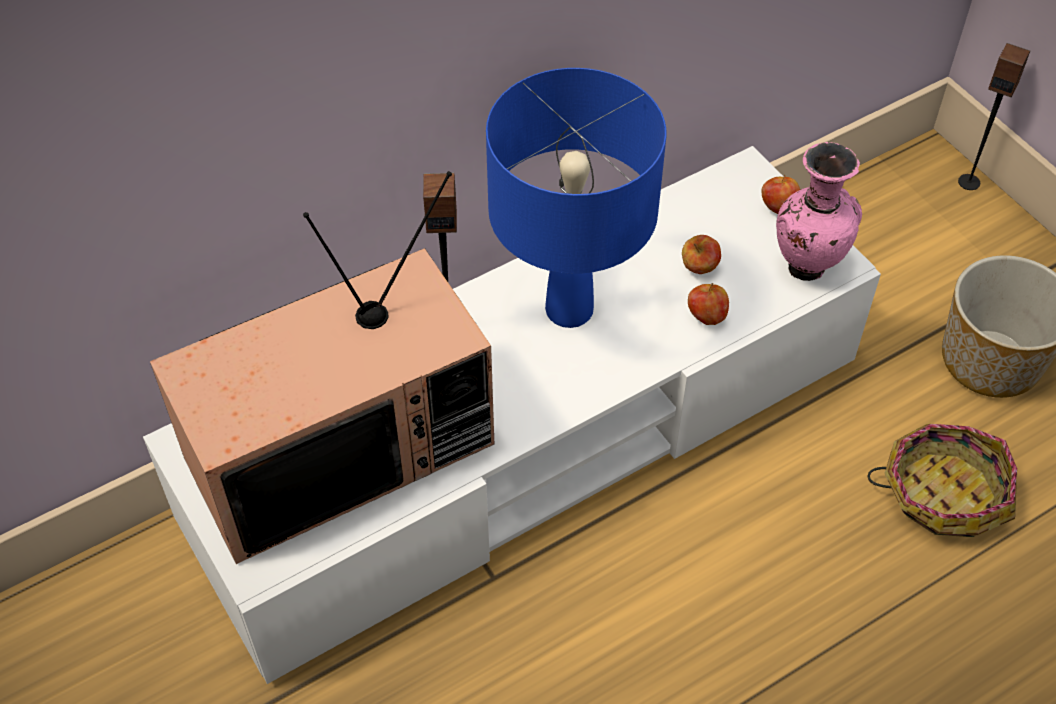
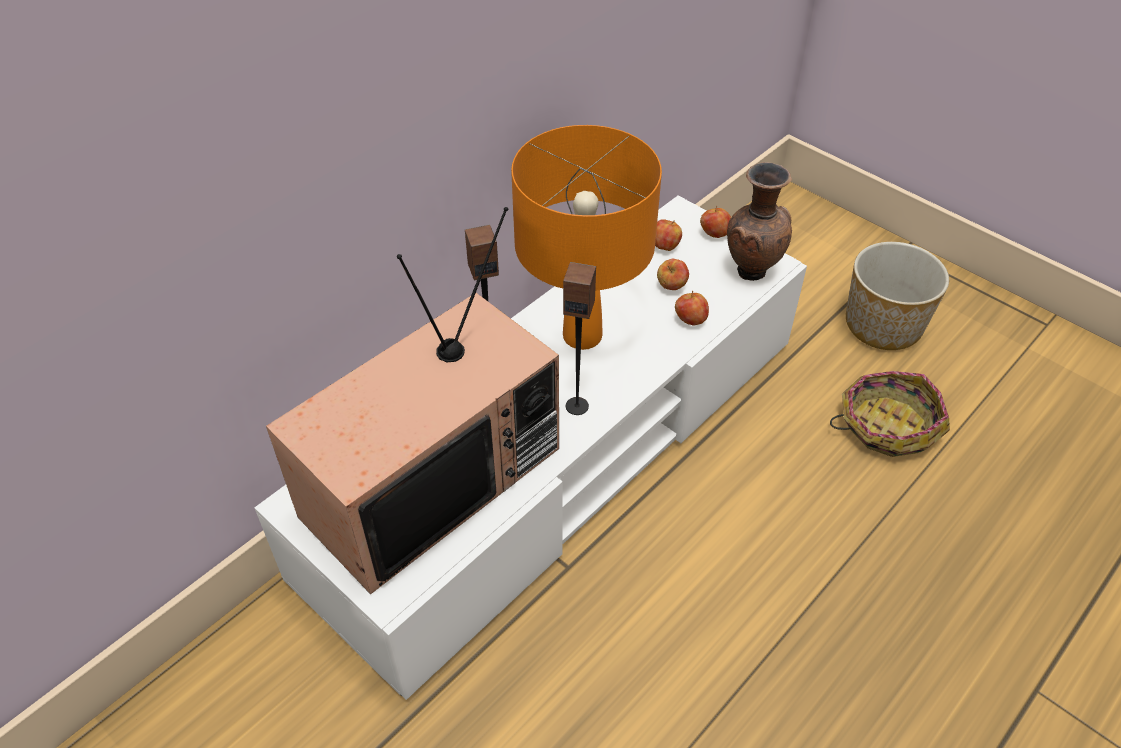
camera: 15 degrees left, 5 degrees down
blue table lamp [486,68,666,328] -> orange table lamp [511,125,662,350]
pink vase [776,142,862,281] -> brown vase [727,162,792,281]
speaker [958,43,1030,190] -> speaker moved to [563,262,596,415]
none -> apple [655,219,682,251]

